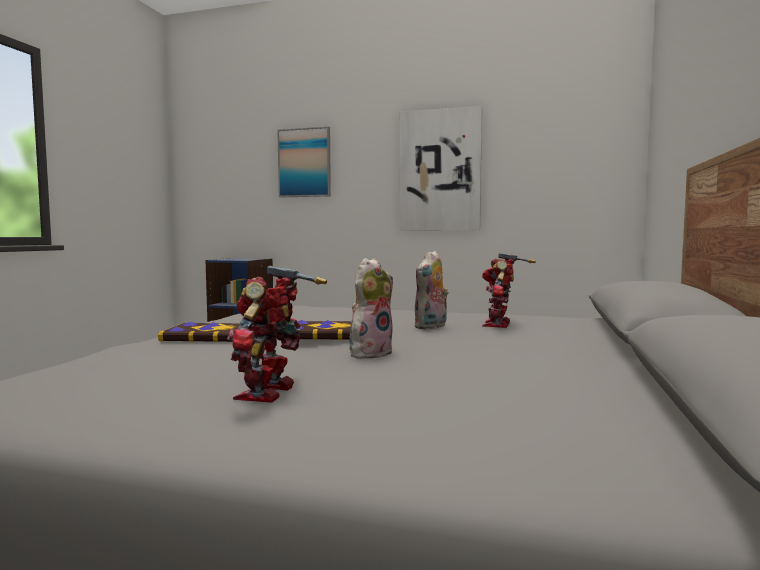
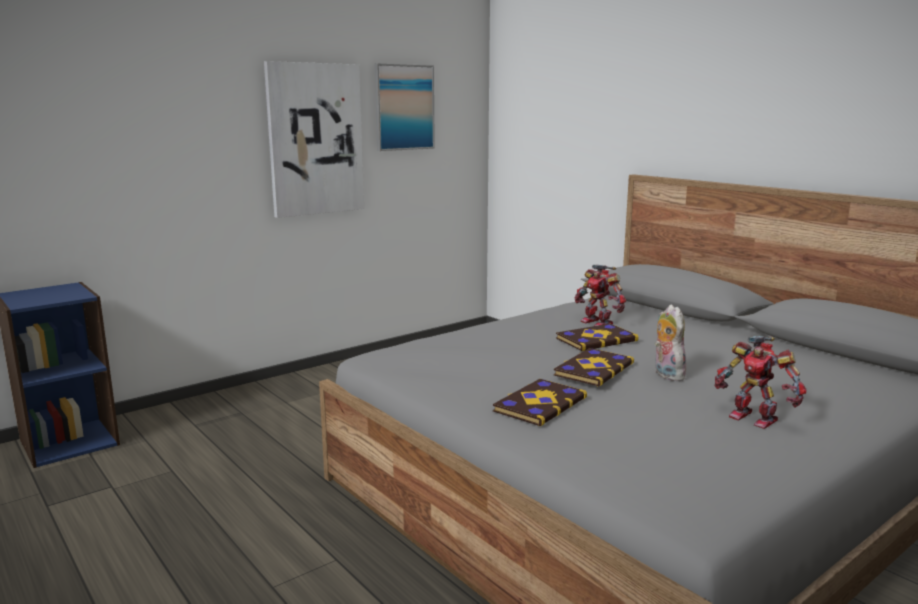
camera: 55 degrees left, 10 degrees up
picture [277,127,331,197] -> picture moved to [375,63,435,151]
plush toy [414,250,449,329] -> book [556,324,638,351]

